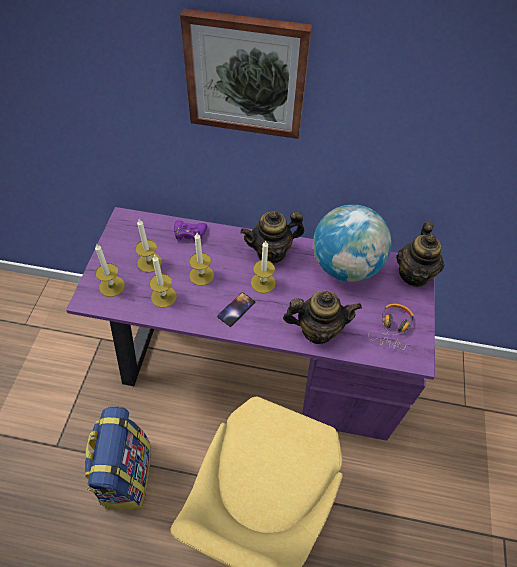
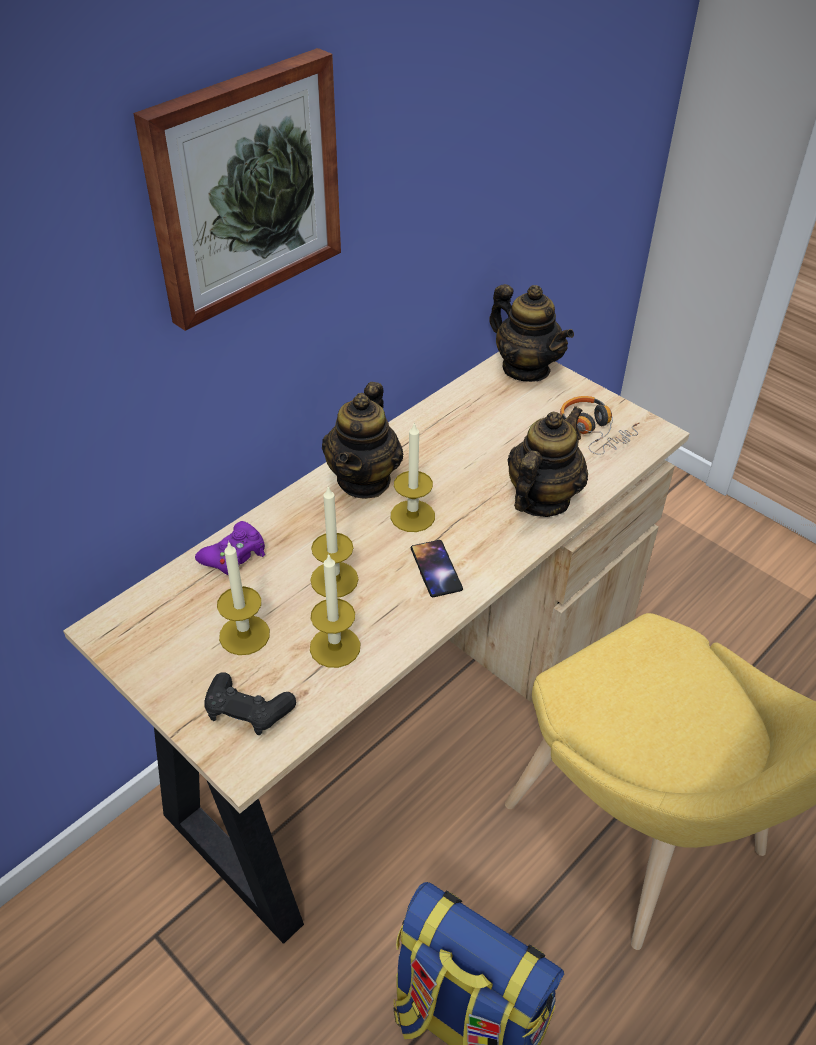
camera: 55 degrees left, 10 degrees down
purple desk [66,207,435,441] -> beige desk [63,352,690,944]
candle [95,243,125,297] -> black game controller [204,672,296,735]
globe [313,204,391,282] -> none

